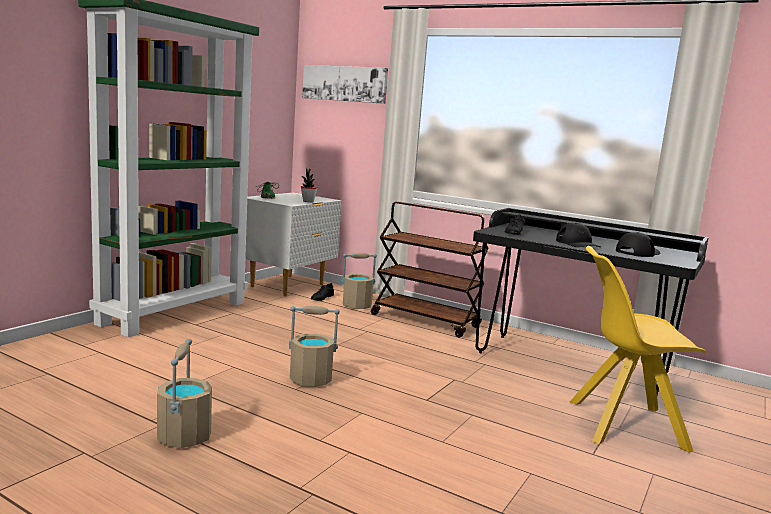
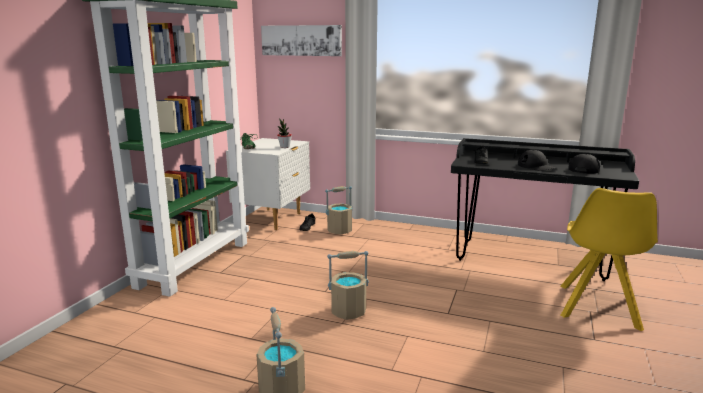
camera: 10 degrees left, 5 degrees up
brown cart [371,202,489,338] -> none
yellow chair [570,246,706,453] -> yellow chair turned 60 degrees counterclockwise [560,188,658,331]

